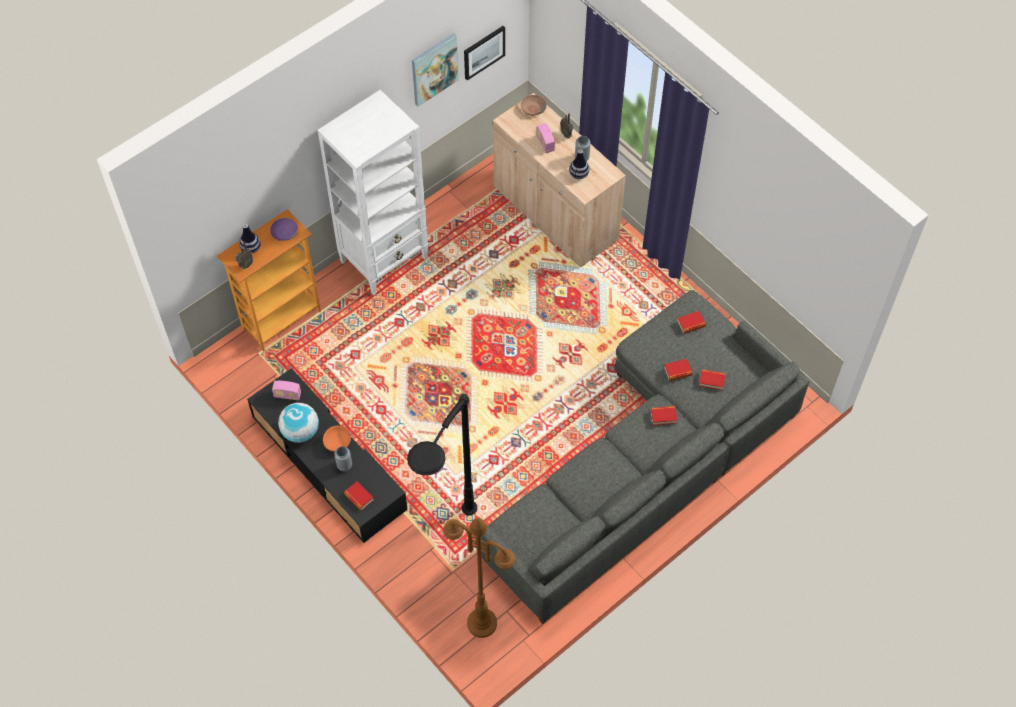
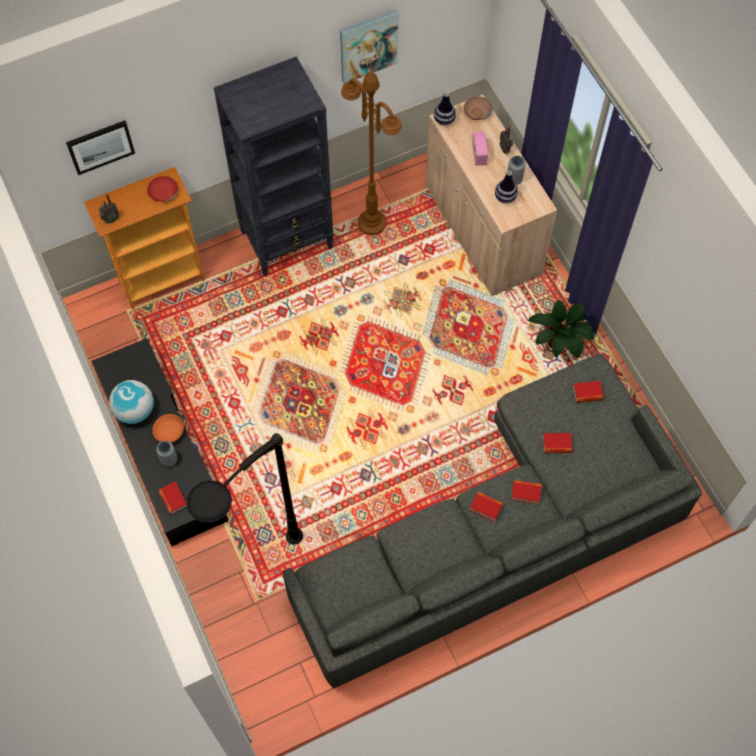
camera: 15 degrees right, 5 degrees up
vase [239,224,261,254] -> vase moved to [434,92,456,125]
purple bowl [270,218,298,241] -> red bowl [147,176,178,202]
radio [272,381,301,400] -> none
white bookcase [318,90,428,295] -> black bookcase [214,56,334,276]
brown floor lamp [443,518,515,638] -> brown floor lamp moved to [341,72,402,235]
picture [464,26,505,80] -> picture moved to [66,120,135,175]
book [699,369,726,390] -> book moved to [470,492,503,522]
none -> potted plant [528,300,594,358]

